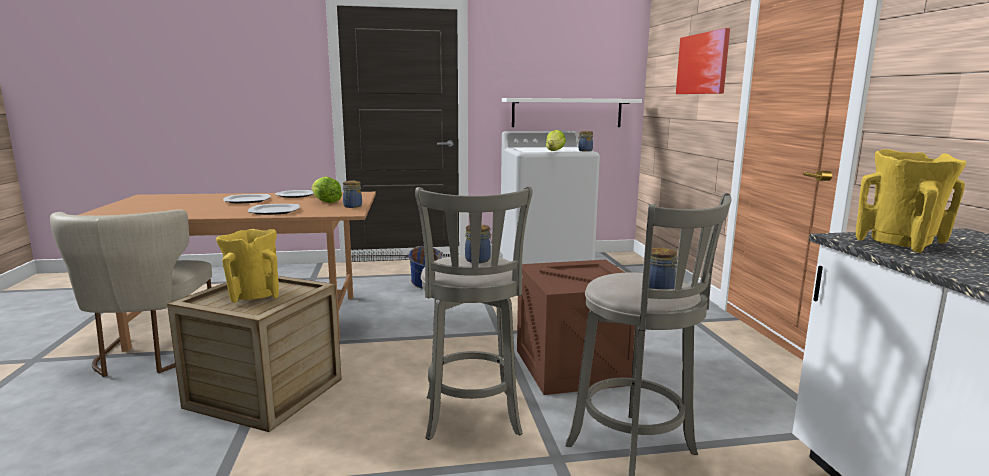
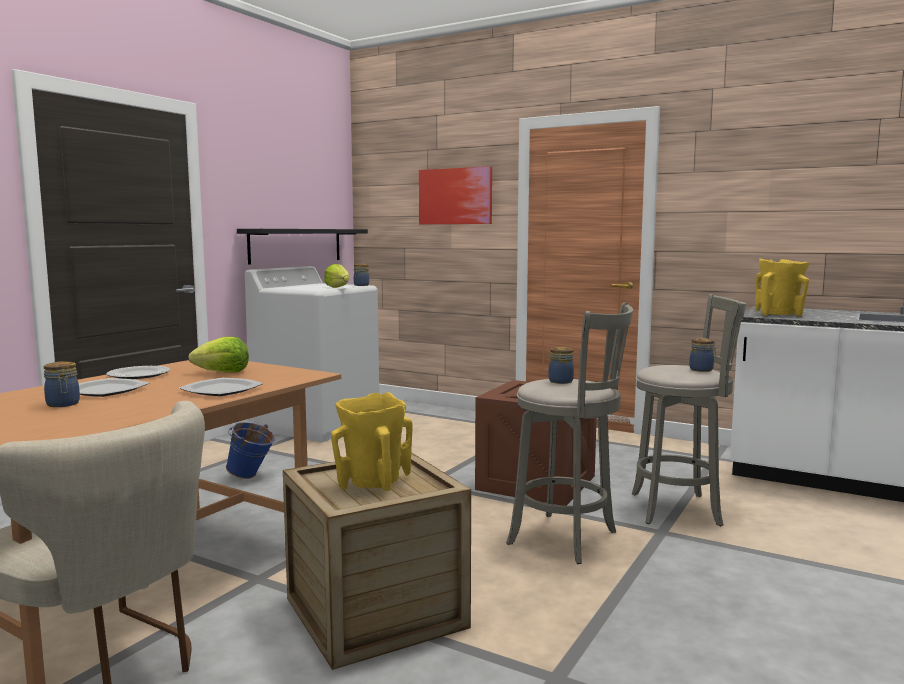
camera: 50 degrees left, 5 degrees down
jar [343,180,362,208] -> jar moved to [44,361,80,407]
white shelf [502,98,642,127] -> black shelf [237,229,368,265]

